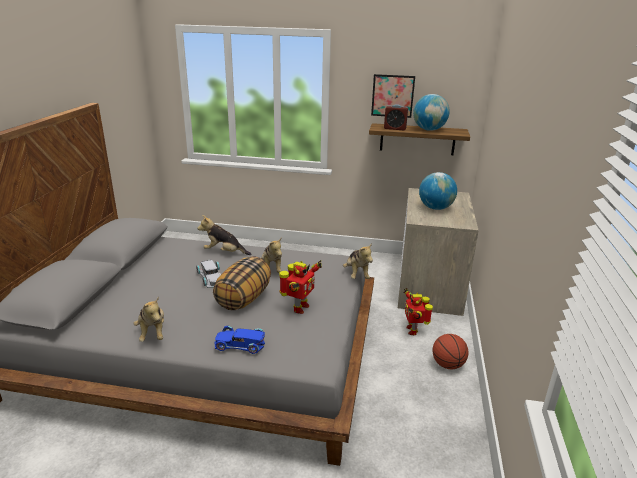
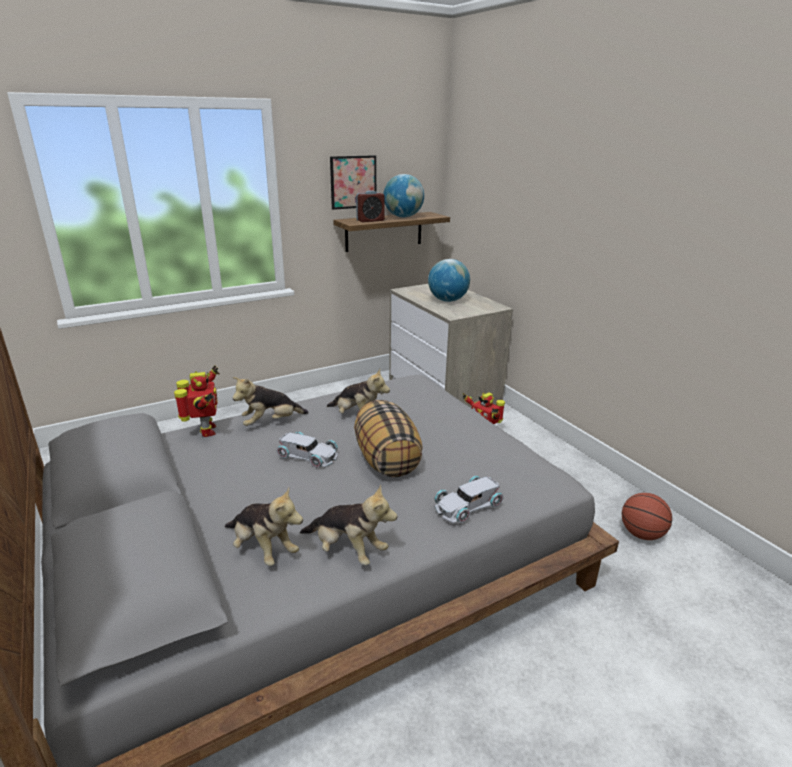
camera: 40 degrees left, 0 degrees up
blue toy car [214,325,265,354] -> white toy car [434,476,503,524]
toy robot [279,260,322,314] -> toy robot moved to [174,366,219,437]
plush toy [343,243,373,279] -> plush toy moved to [225,487,303,566]
basketball [433,334,469,369] -> basketball moved to [622,493,672,540]

